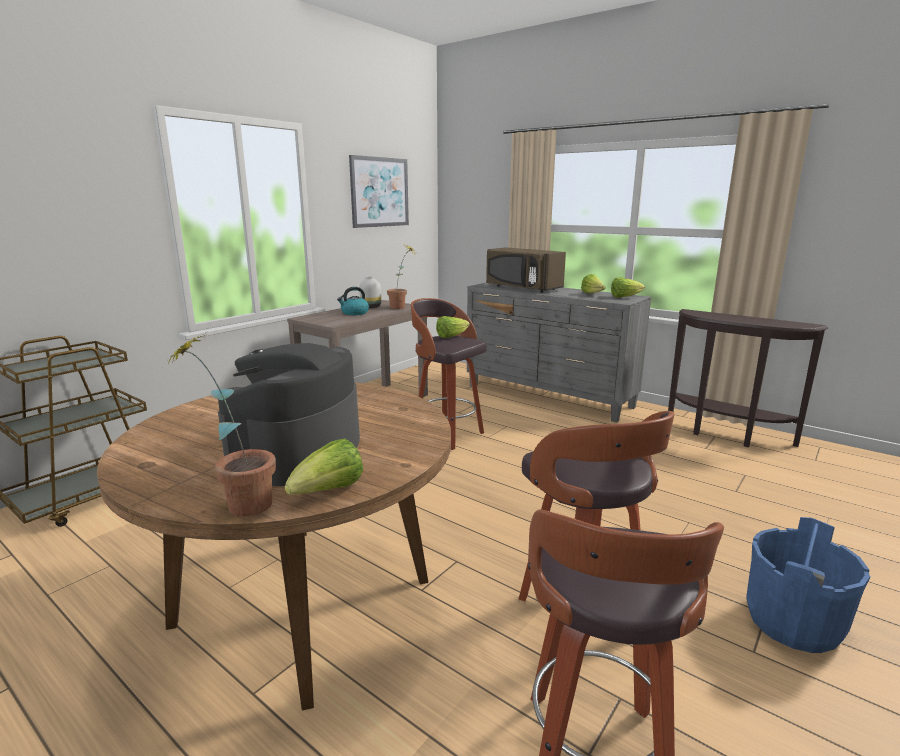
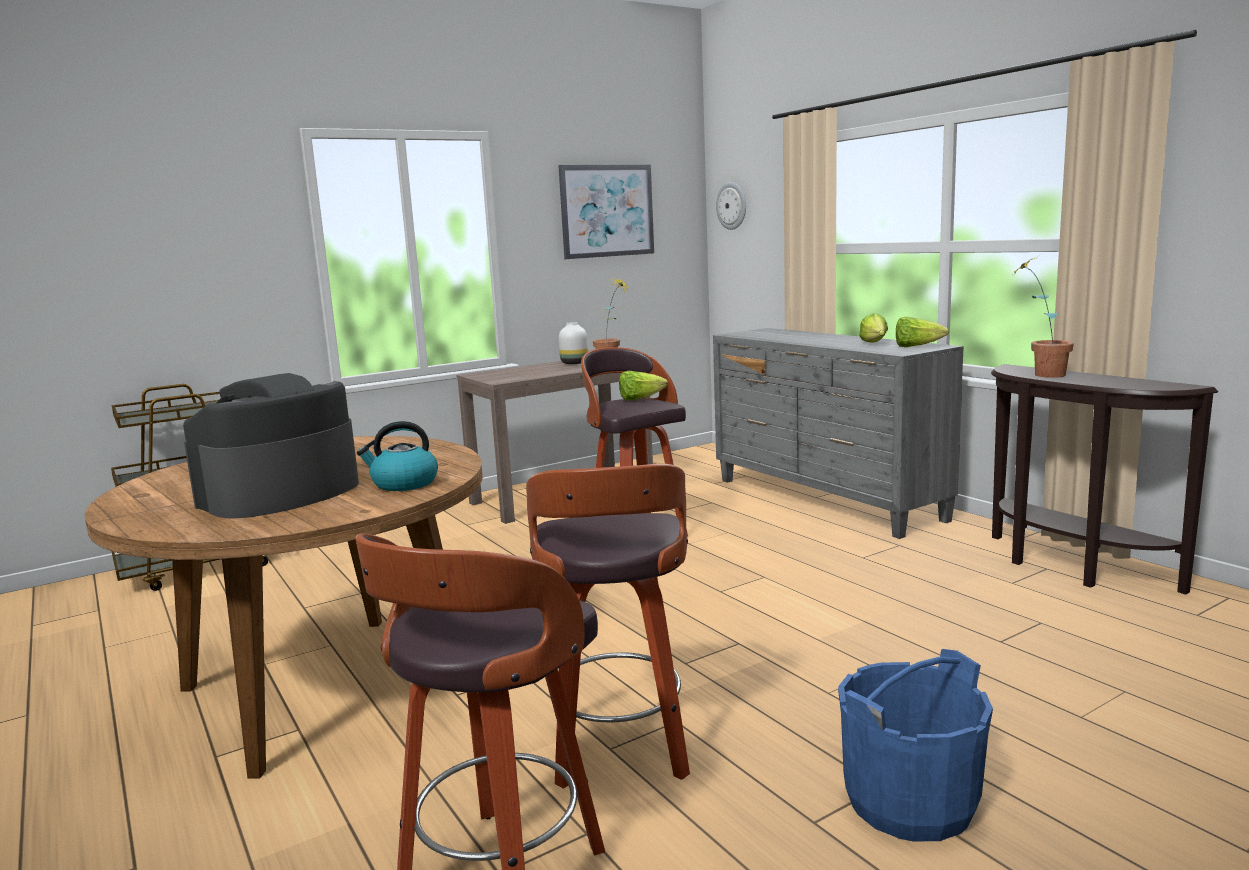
camera: 20 degrees right, 5 degrees down
potted plant [167,334,276,516] -> potted plant moved to [1012,257,1074,378]
lettuce [284,439,363,495] -> none
kettle [337,287,369,315] -> kettle moved to [357,421,438,491]
brown microwave [486,247,566,292] -> none
none -> wall clock [716,182,746,230]

